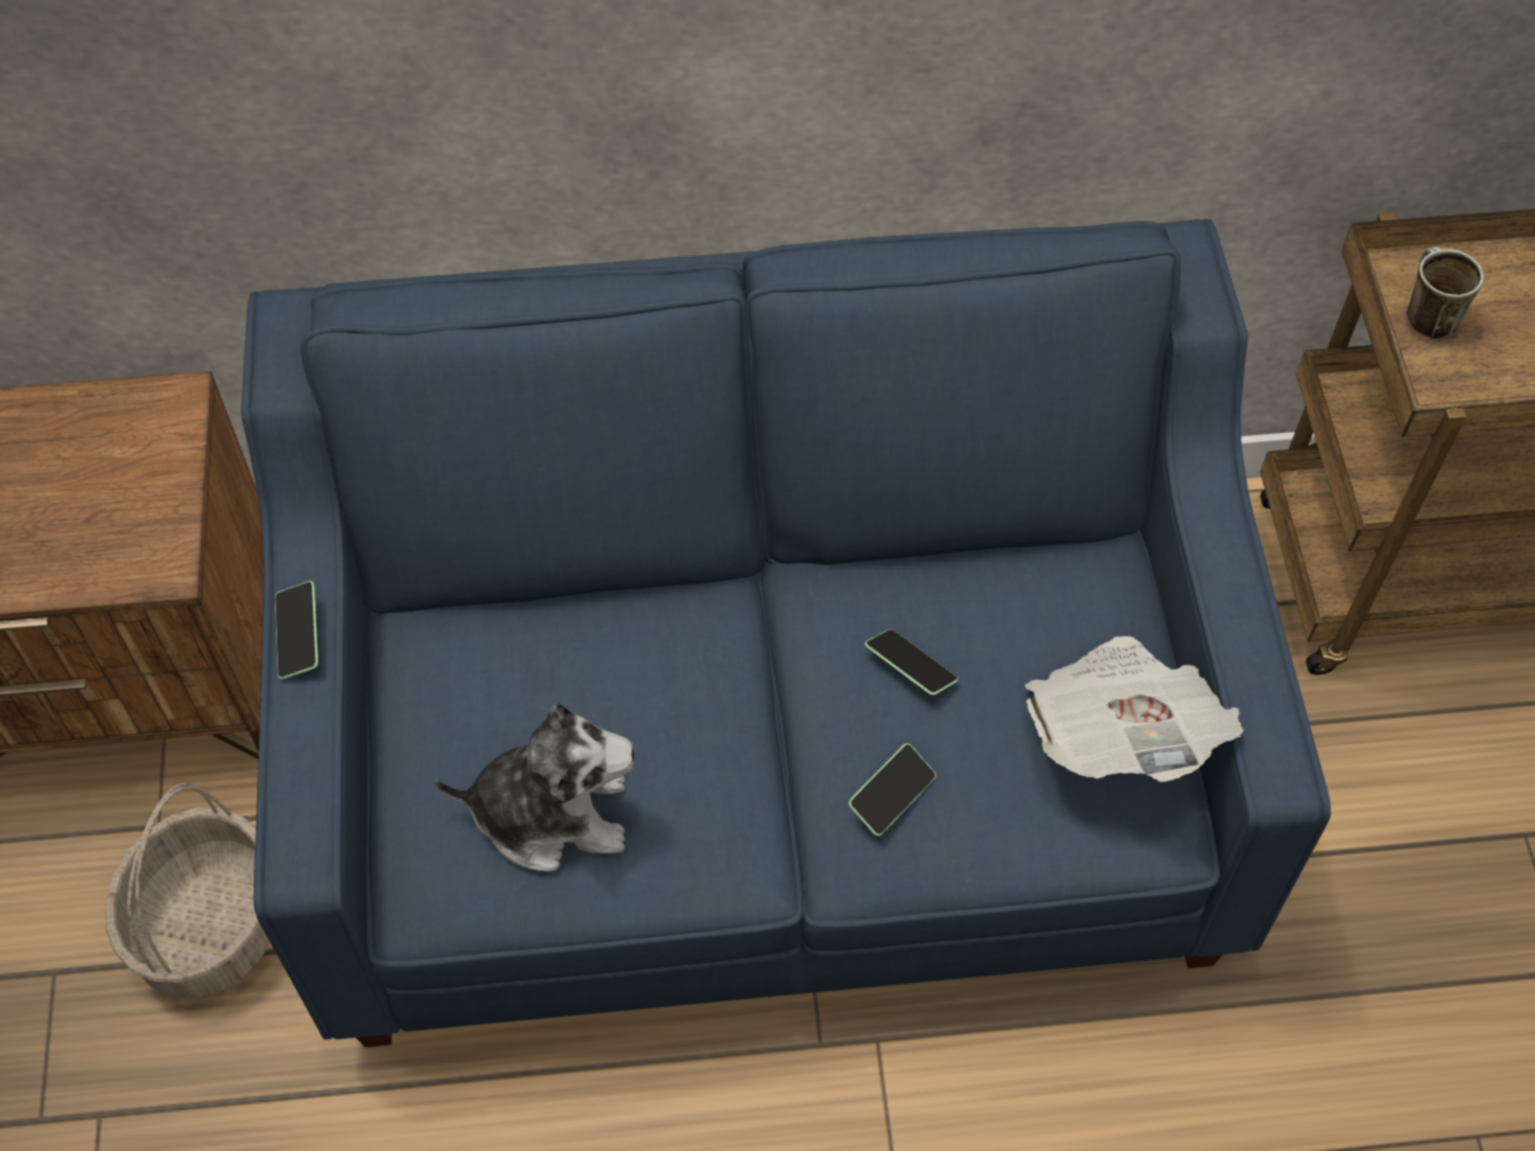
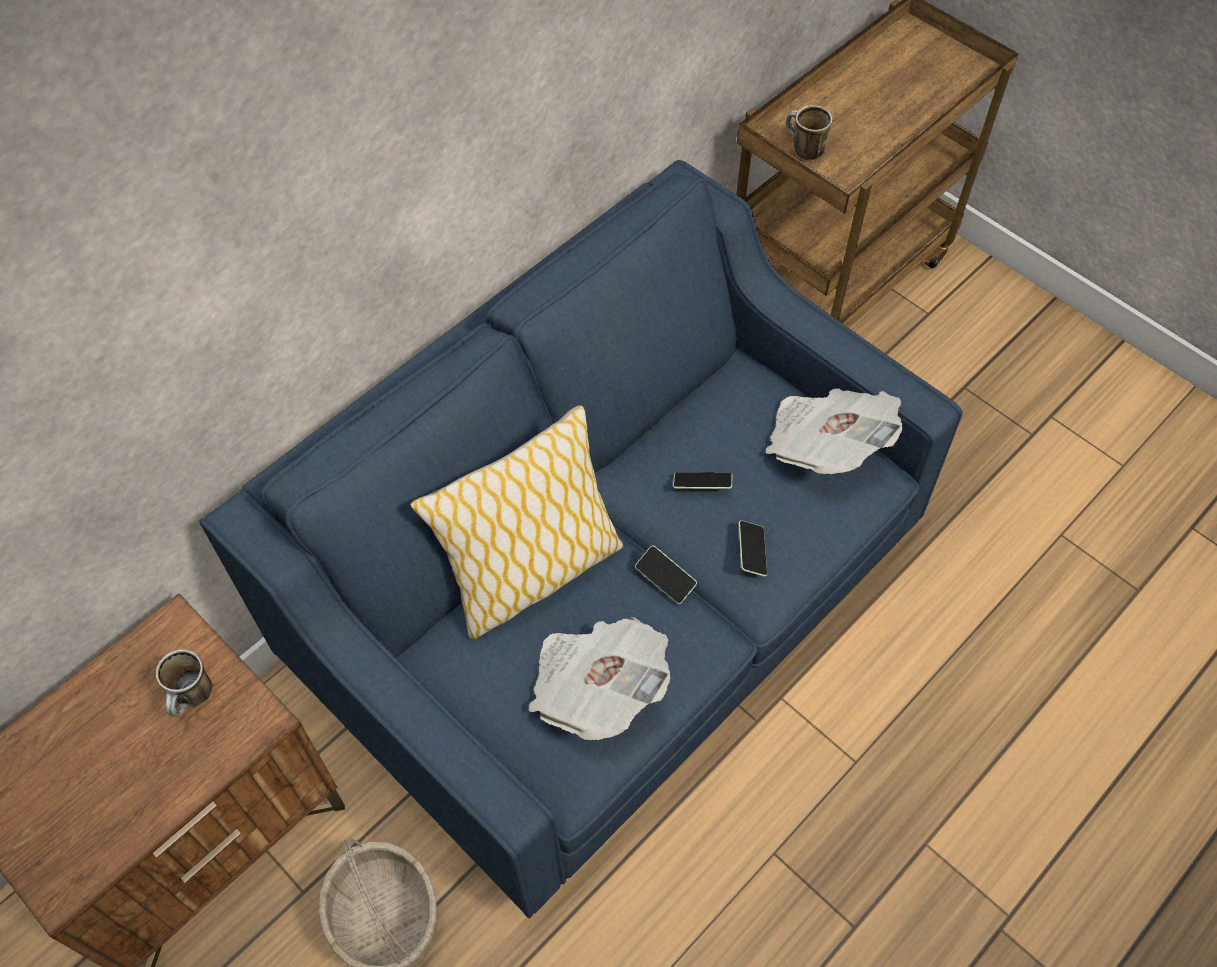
camera: 40 degrees left, 0 degrees up
phone [275,581,318,679] -> phone moved to [635,546,697,604]
plush toy [435,703,634,871] -> newspaper [529,617,670,740]
none -> mug [156,650,213,717]
none -> pillow [410,405,623,639]

